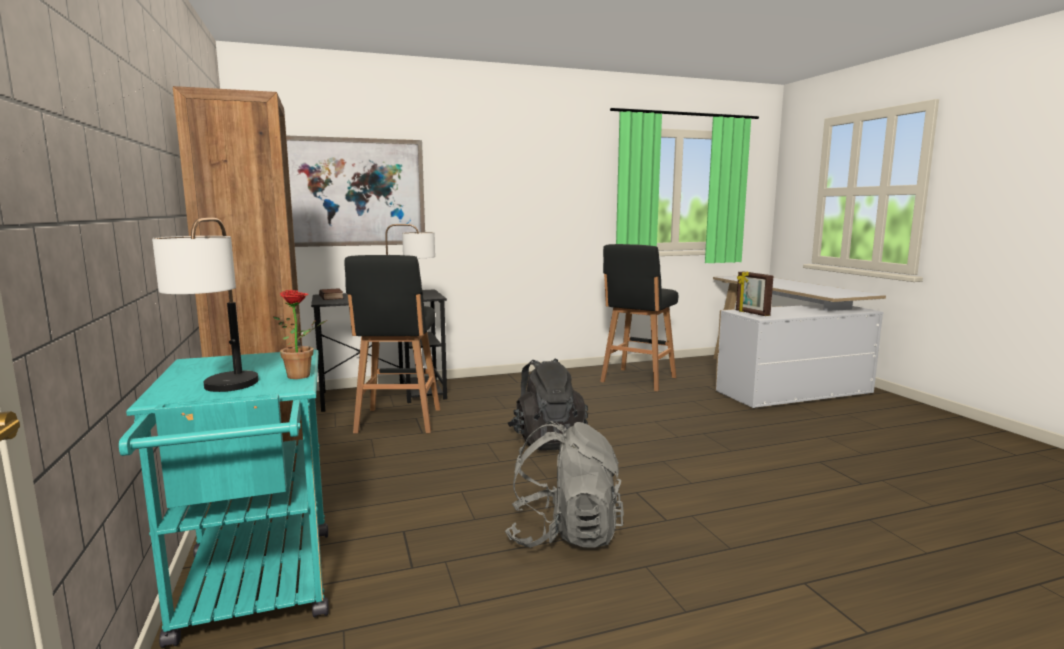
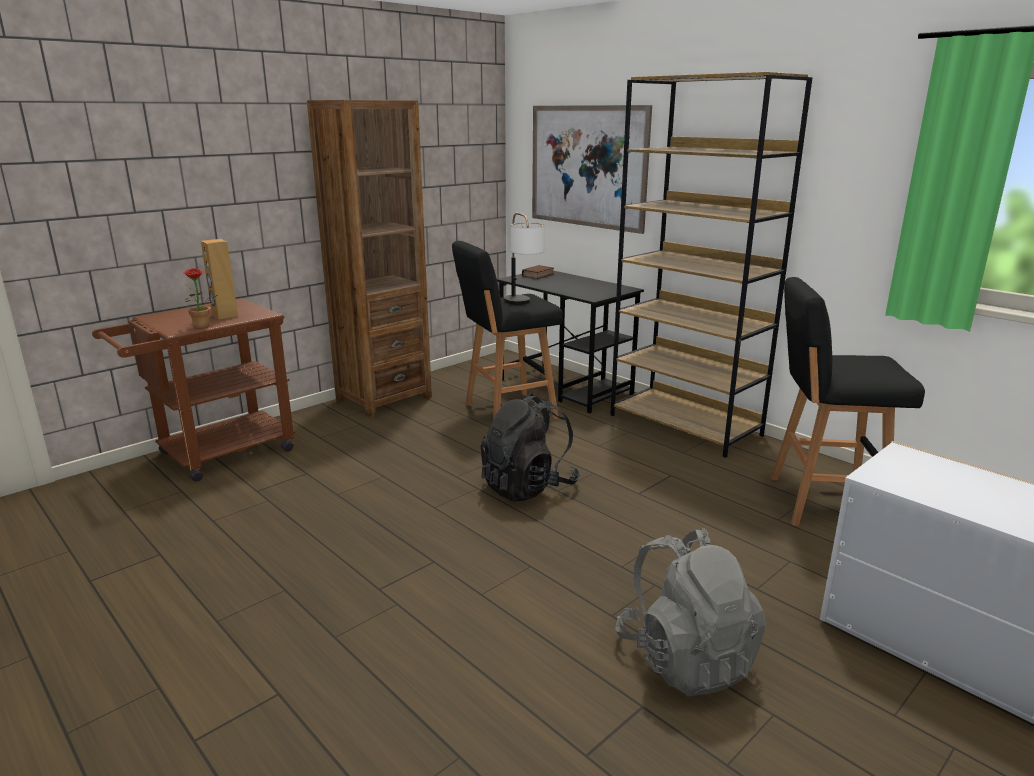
camera: 65 degrees right, 10 degrees up
turquoise cart [119,350,329,648] -> brown cart [92,298,296,482]
table lamp [152,218,259,392] -> none
grey backpack [505,421,624,548] -> grey backpack moved to [615,528,766,696]
picture frame [736,271,773,316] -> none
none -> brown speaker [201,239,238,320]
none -> brown bookcase [610,72,812,458]

